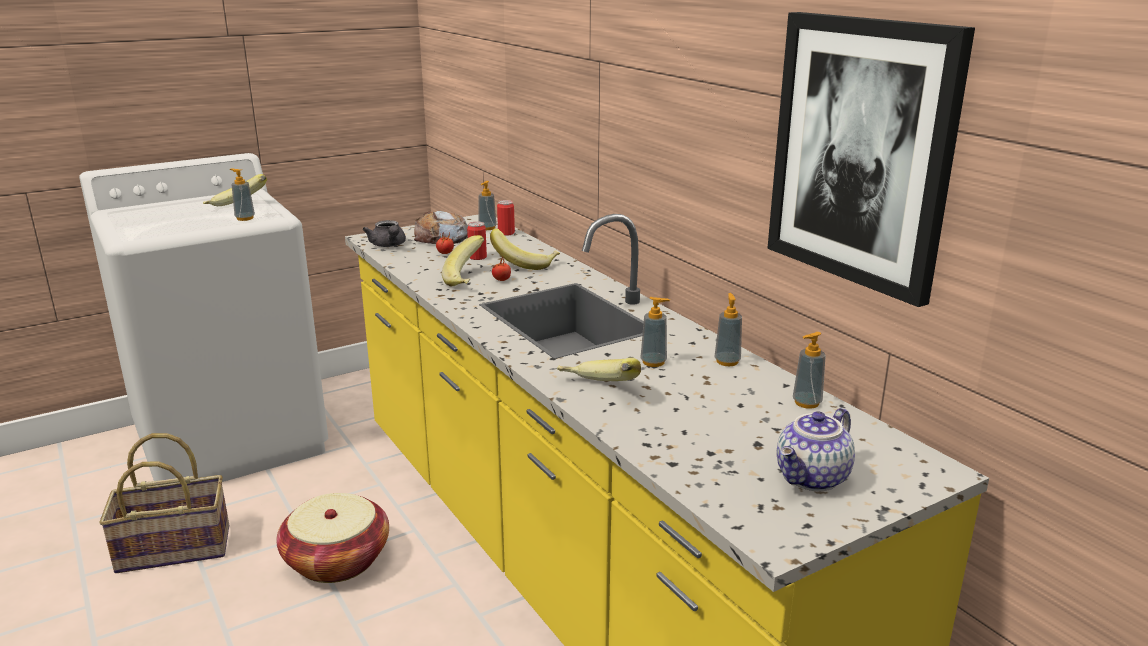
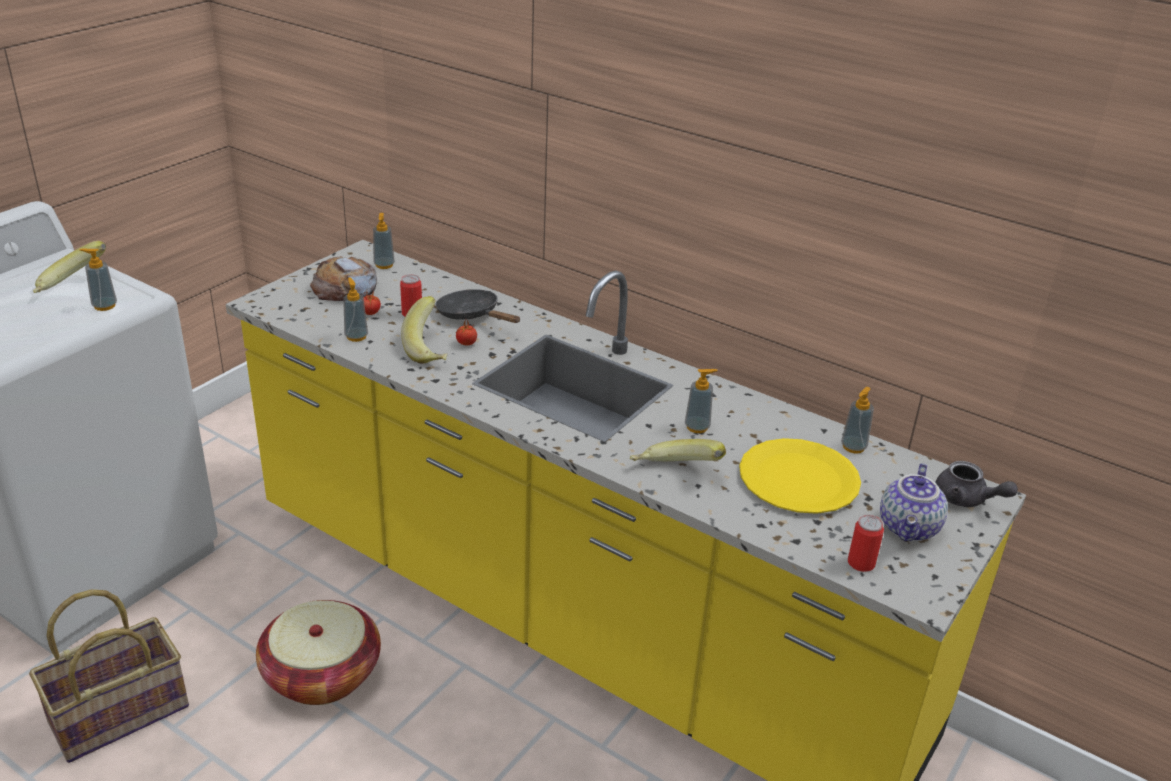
camera: 25 degrees left, 10 degrees up
grey teapot [363,220,406,247] -> grey teapot moved to [935,461,1018,507]
banana [490,228,560,270] -> black frying pan [436,289,520,323]
can [497,200,515,236] -> can moved to [848,515,884,572]
soap dispenser [714,293,742,366] -> soap dispenser moved to [343,277,368,342]
picture [767,12,975,307] -> none
none -> yellow plate [739,438,861,514]

